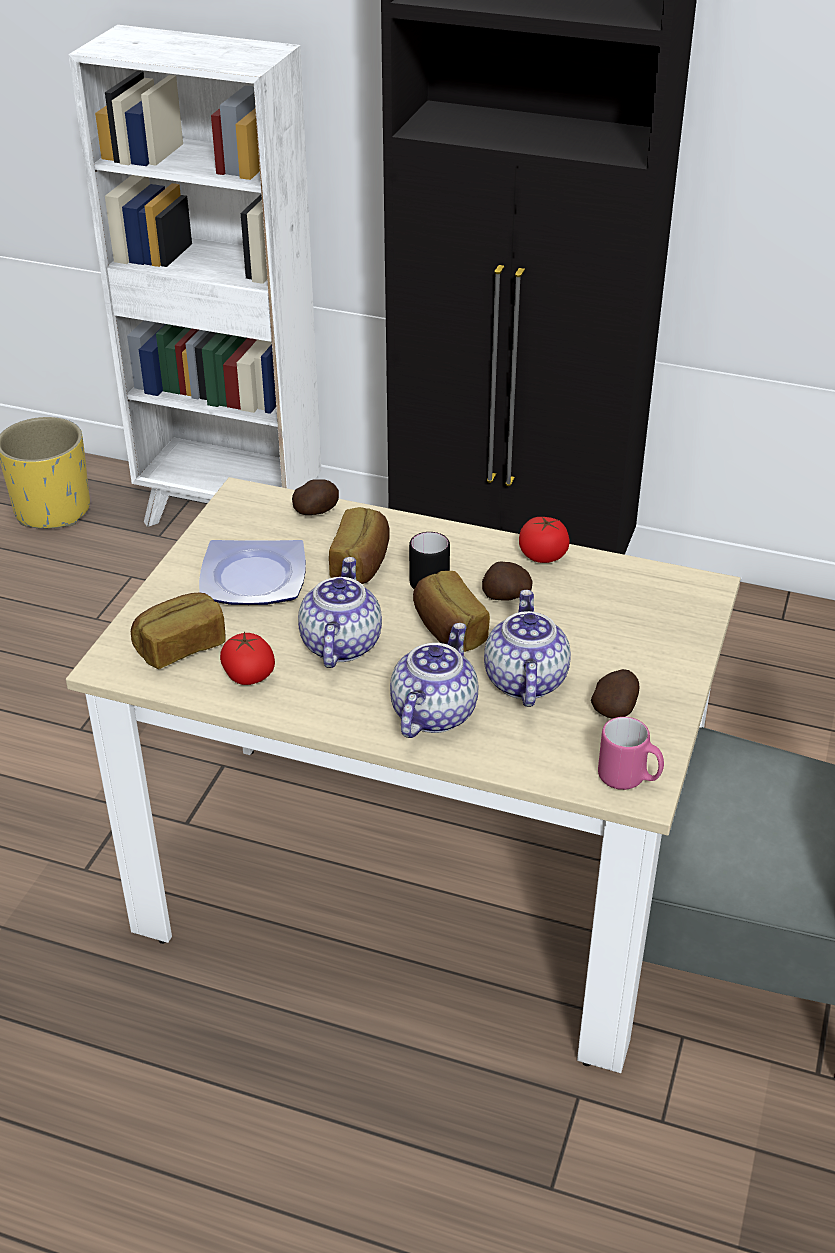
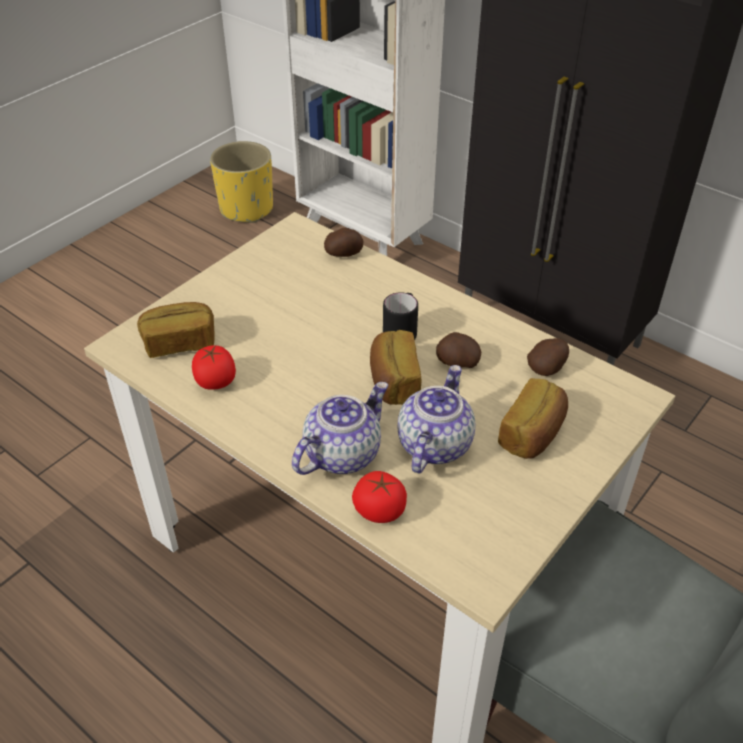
camera: 20 degrees right, 5 degrees up
plate [199,540,306,605] -> none
teapot [298,557,382,668] -> none
bread [329,507,390,584] -> bread moved to [498,378,568,459]
tomato [519,517,570,563] -> tomato moved to [352,471,407,523]
potato [591,669,639,719] -> potato moved to [527,338,569,376]
pink mug [598,717,664,790] -> none

